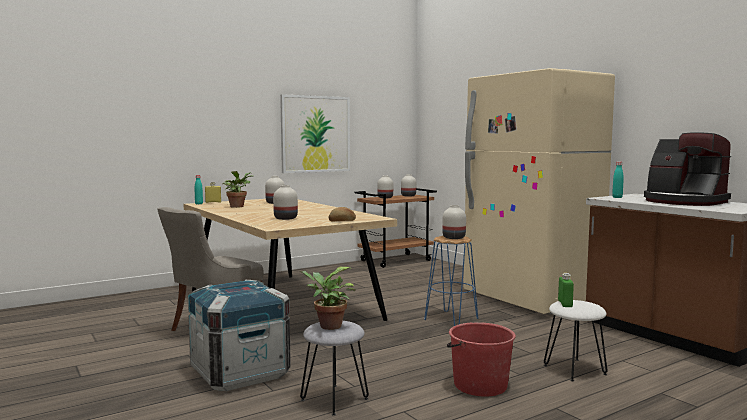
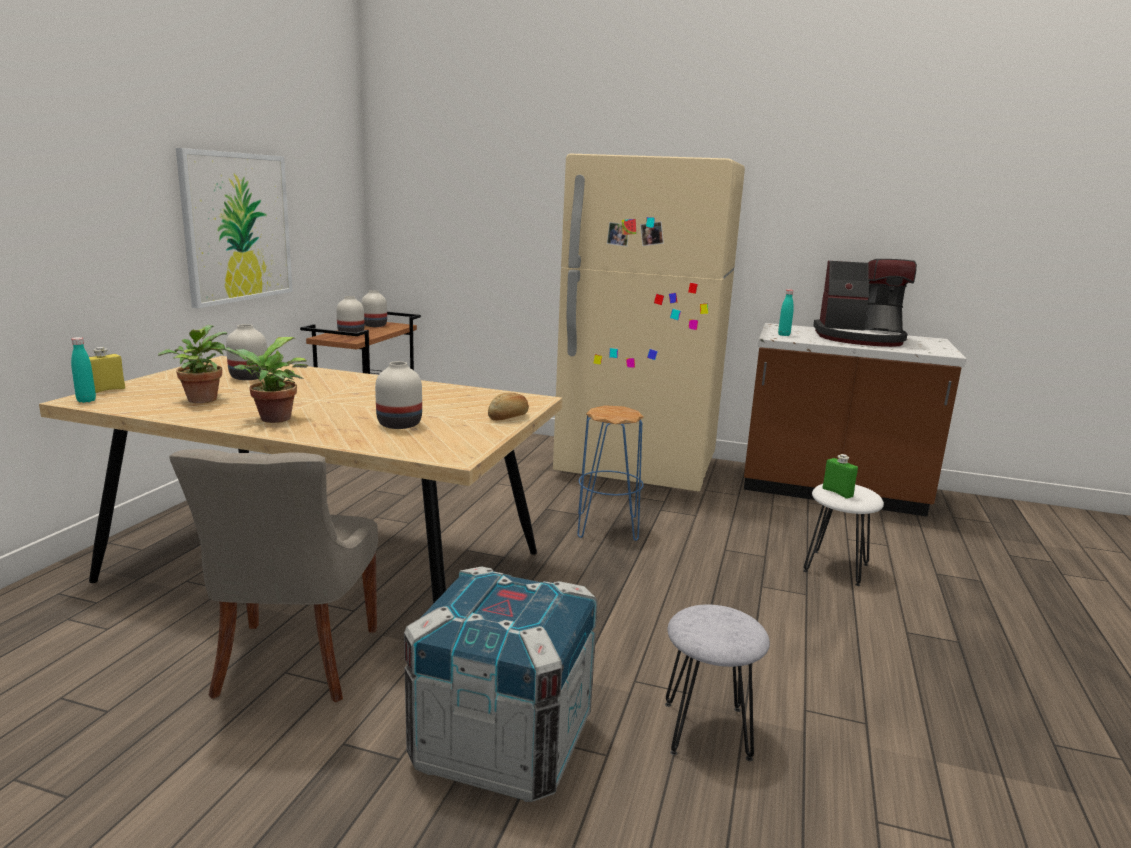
camera: 40 degrees left, 10 degrees up
potted plant [300,267,356,330] -> potted plant moved to [221,337,308,423]
white vase [442,205,466,239] -> none
red bucket [447,322,516,397] -> none

